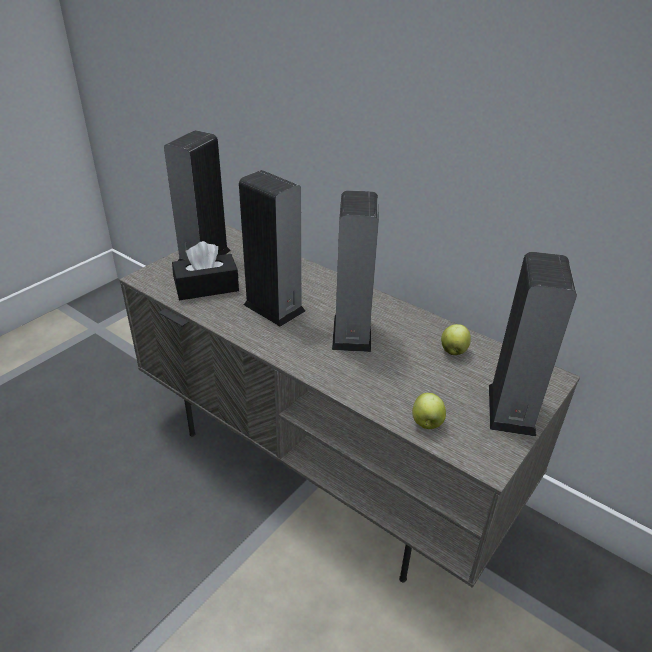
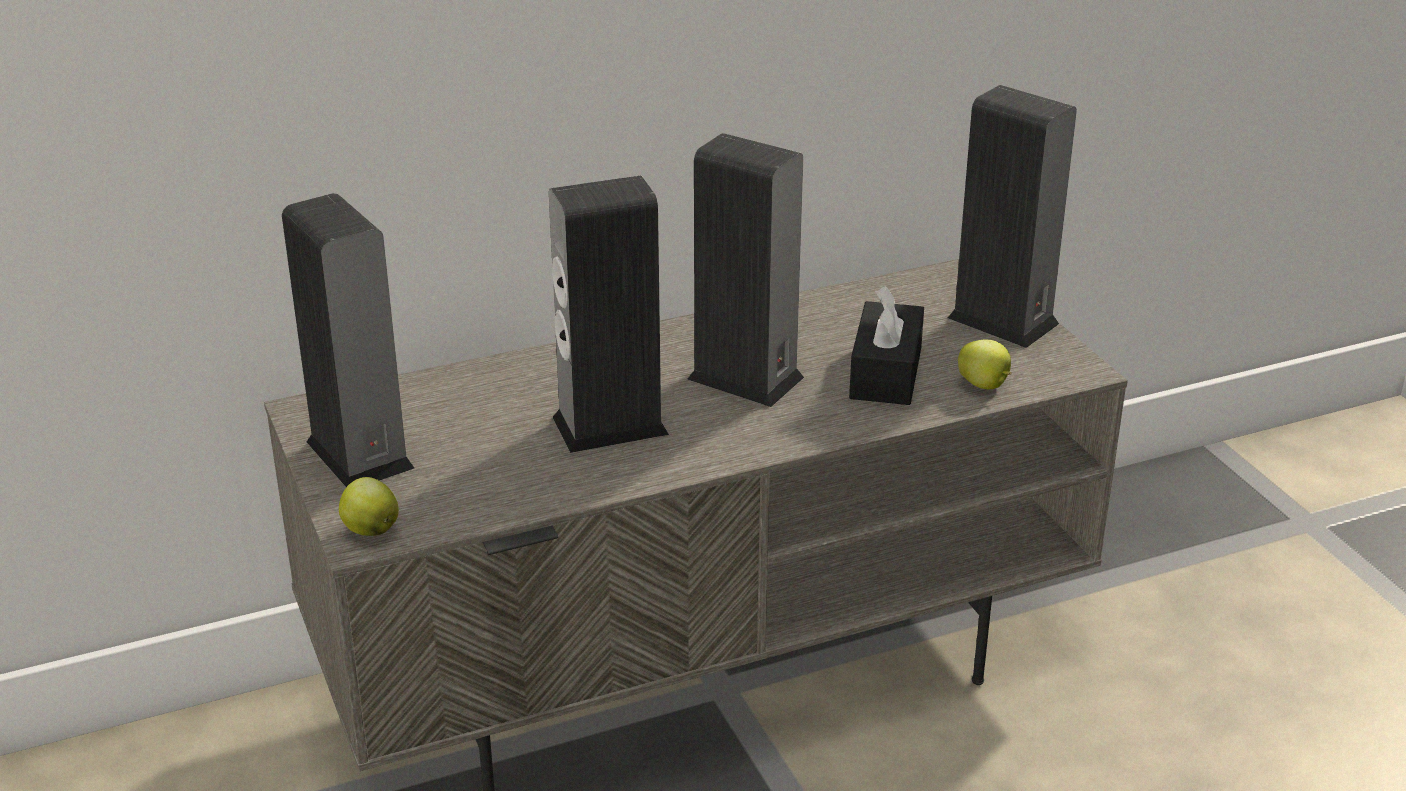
camera: 60 degrees left, 5 degrees down
black tissue box [172,241,239,300] -> black tissue box moved to [849,286,924,405]
apple [441,324,471,355] -> apple moved to [339,477,399,536]

